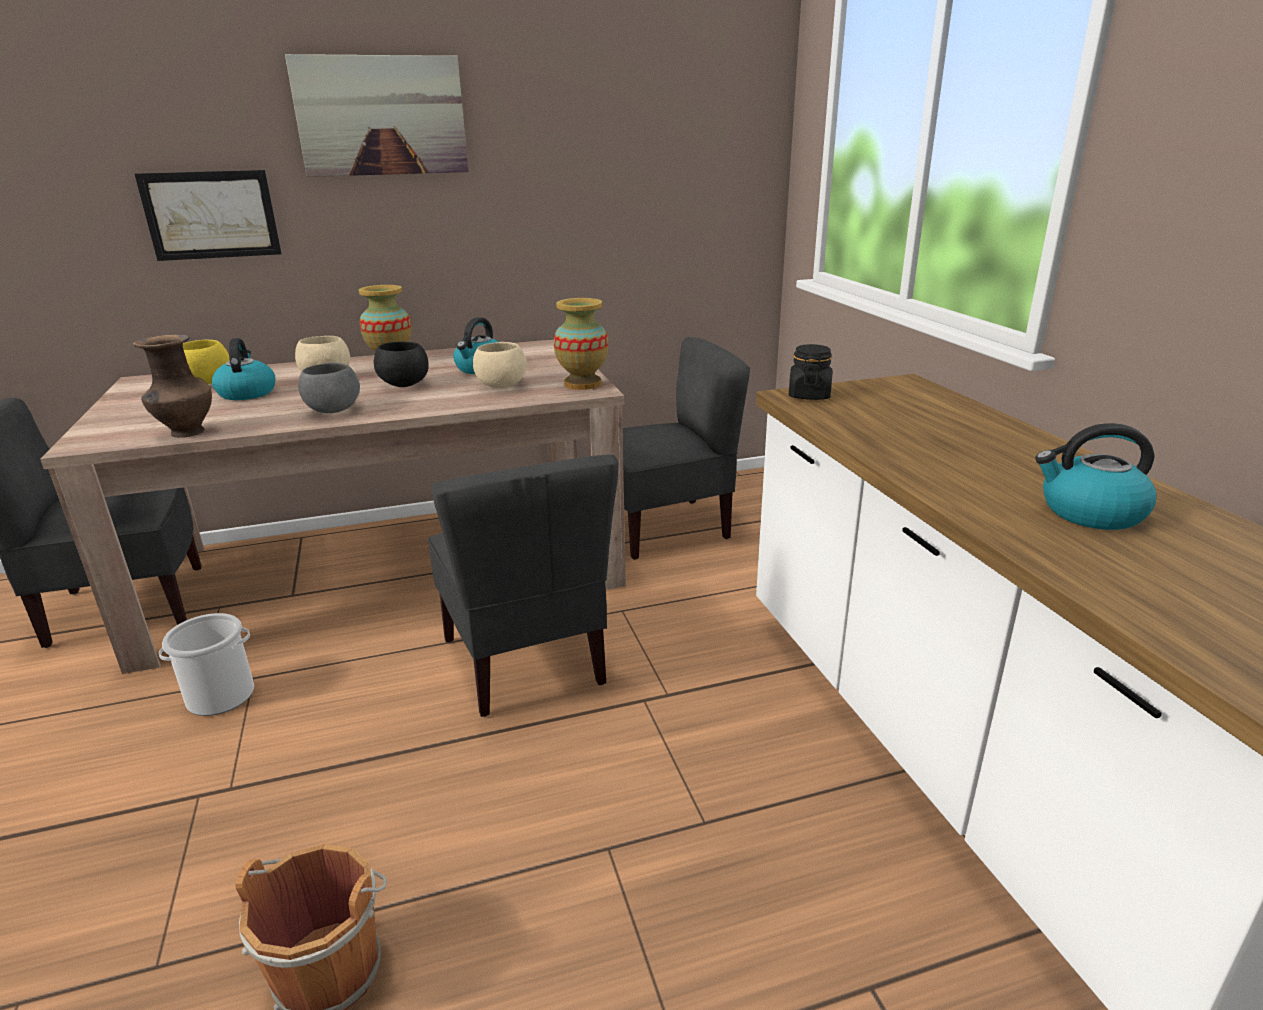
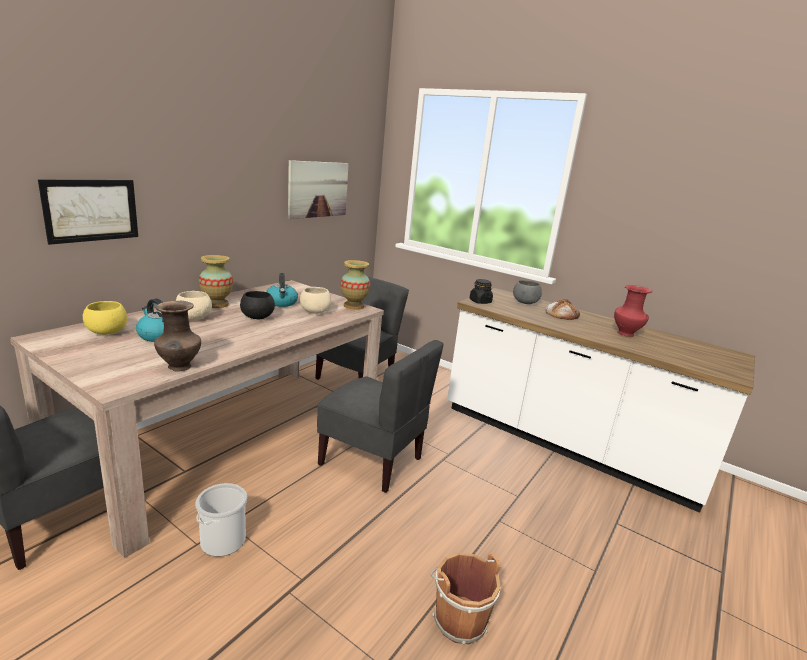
camera: 40 degrees left, 5 degrees down
picture [285,54,469,177] -> picture moved to [288,160,349,219]
grey bowl [298,362,360,413] -> grey bowl moved to [513,280,542,304]
kettle [1035,423,1157,530] -> red vase [614,285,652,337]
none -> bread [545,299,580,320]

